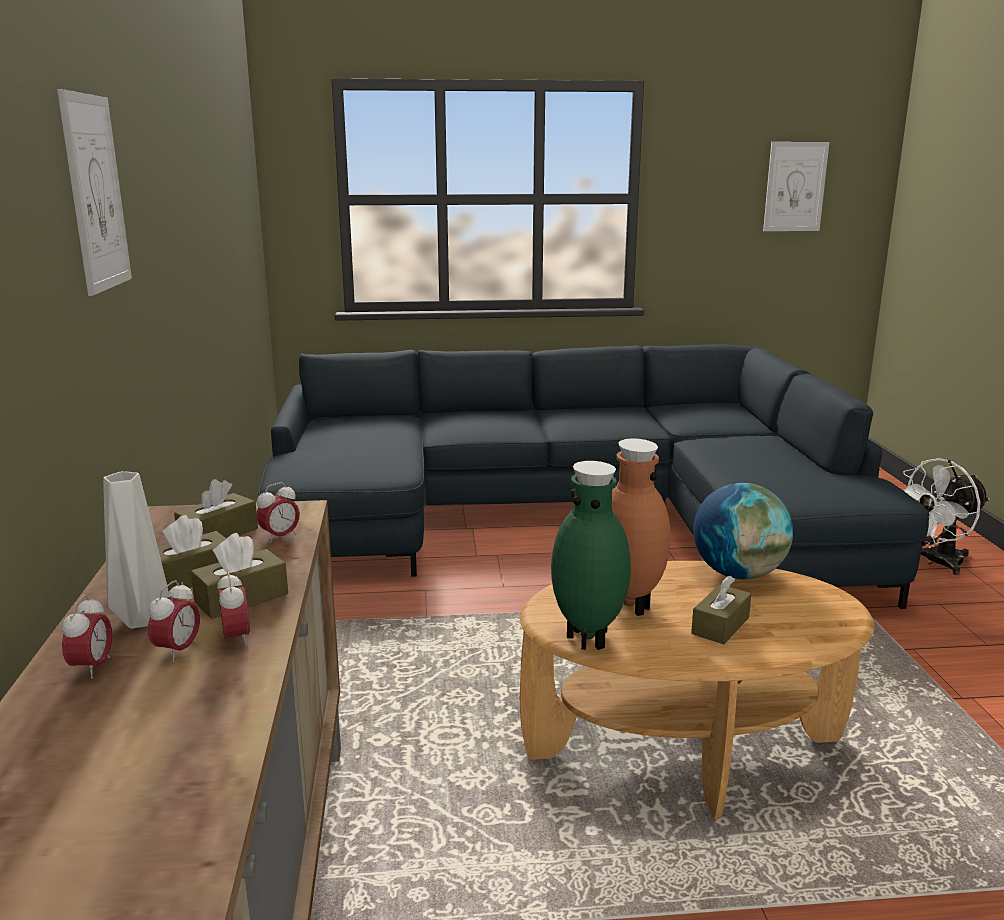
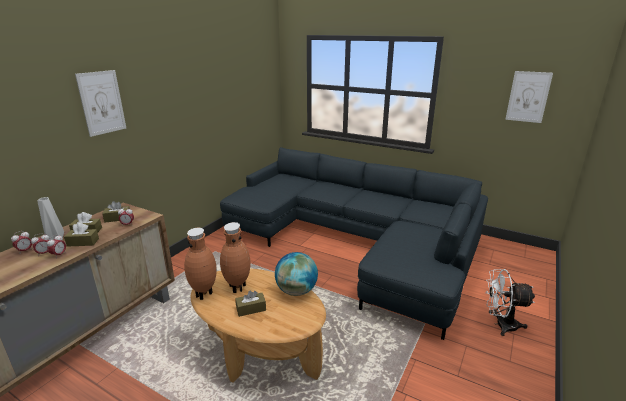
camera: 35 degrees right, 5 degrees up
green vase [551,461,631,650] -> brown vase [184,228,217,300]

